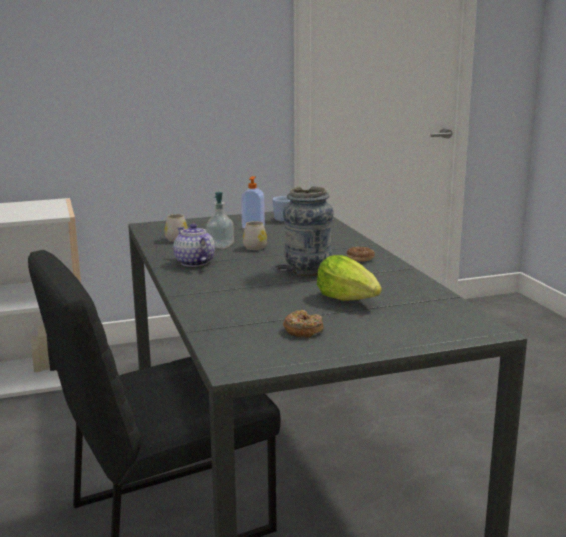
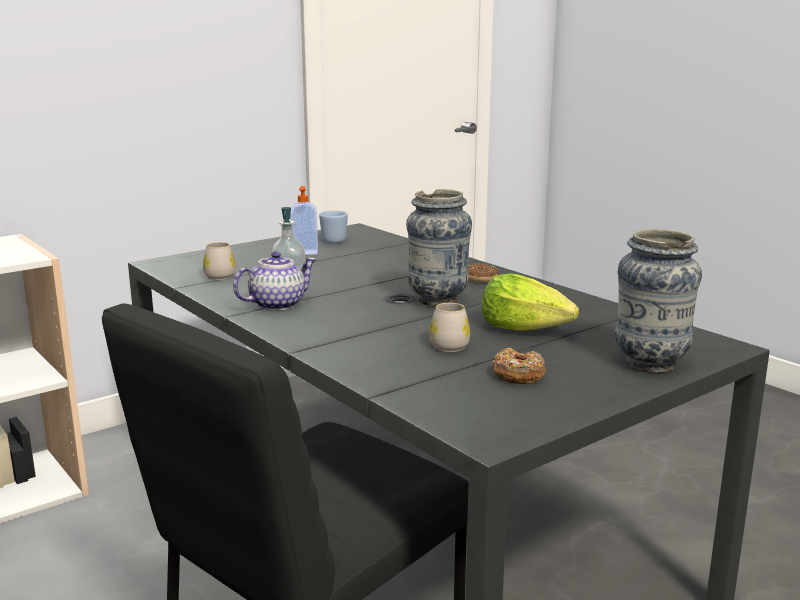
camera: 20 degrees left, 0 degrees up
teapot [173,224,215,267] -> teapot turned 105 degrees clockwise [233,251,317,311]
white mug [243,221,267,250] -> white mug moved to [429,303,470,352]
none -> vase [615,229,702,373]

